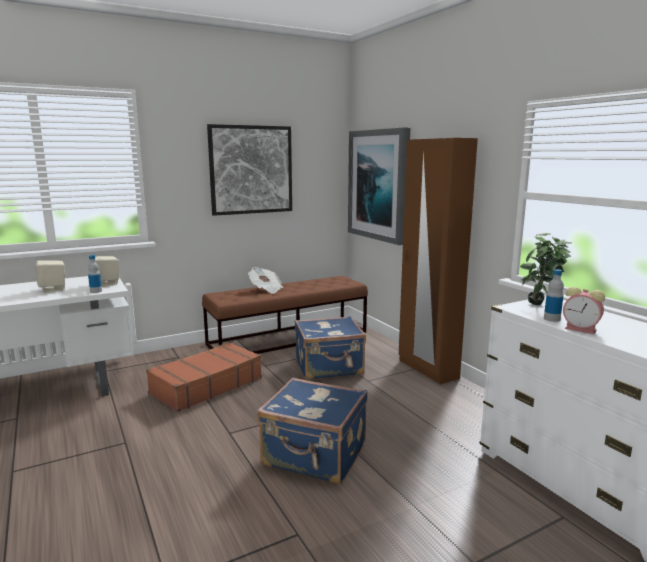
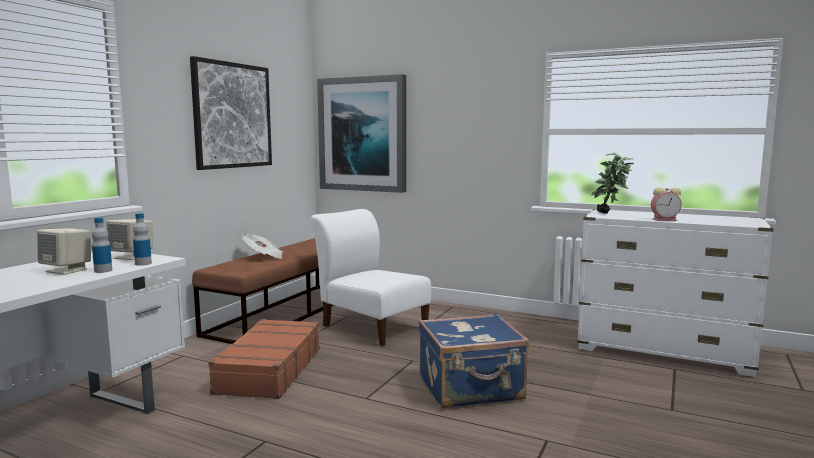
camera: 35 degrees left, 5 degrees down
blue suitcase [295,316,366,379] -> white chair [311,209,431,346]
brown wardrobe [399,138,478,384] -> none
bottle [544,269,564,322] -> bottle moved to [92,217,112,273]

